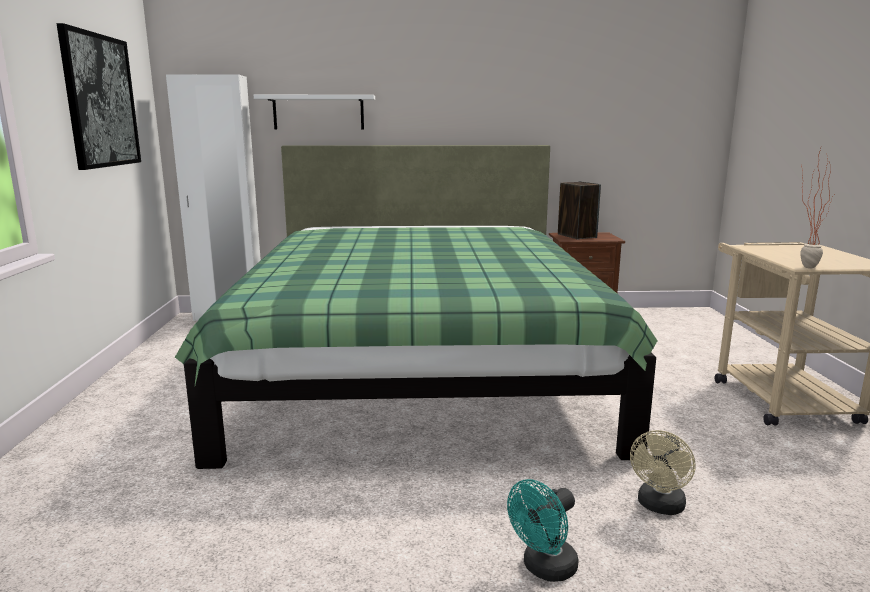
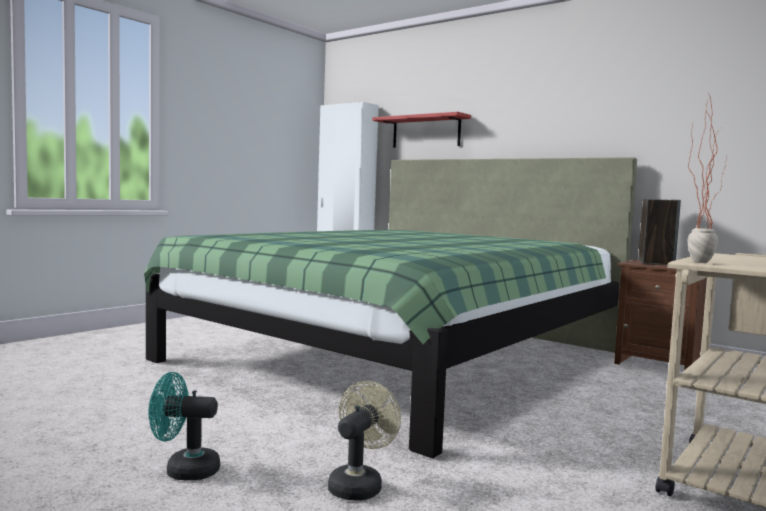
camera: 40 degrees right, 10 degrees down
picture [57,23,141,170] -> none
white shelf [254,95,375,130] -> red shelf [372,112,471,148]
beige fan [630,430,695,515] -> beige fan turned 135 degrees clockwise [328,381,401,501]

